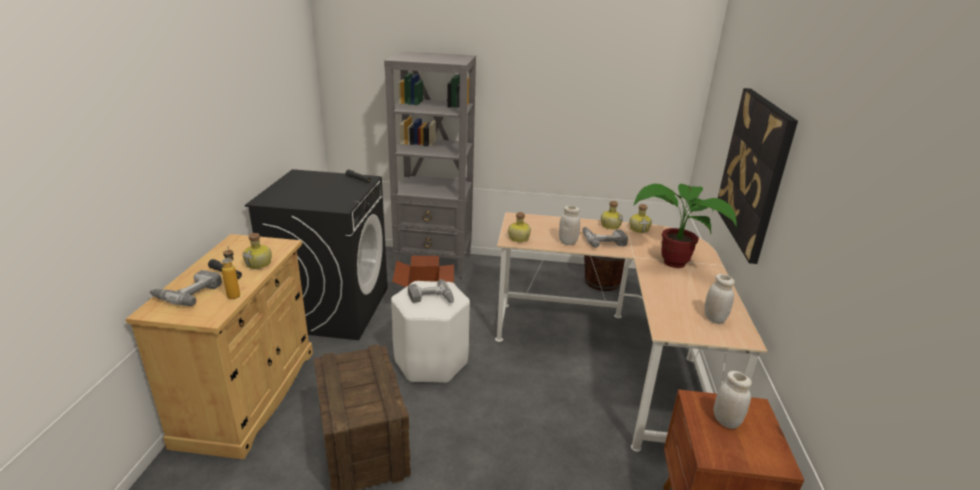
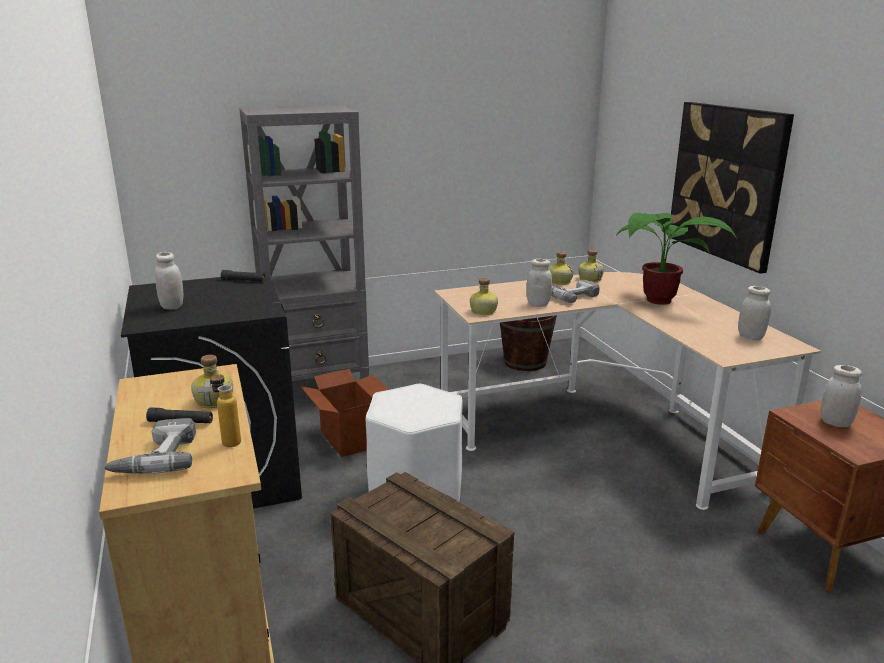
camera: 25 degrees left, 5 degrees down
power drill [408,279,454,304] -> none
none -> white jar [155,252,184,310]

